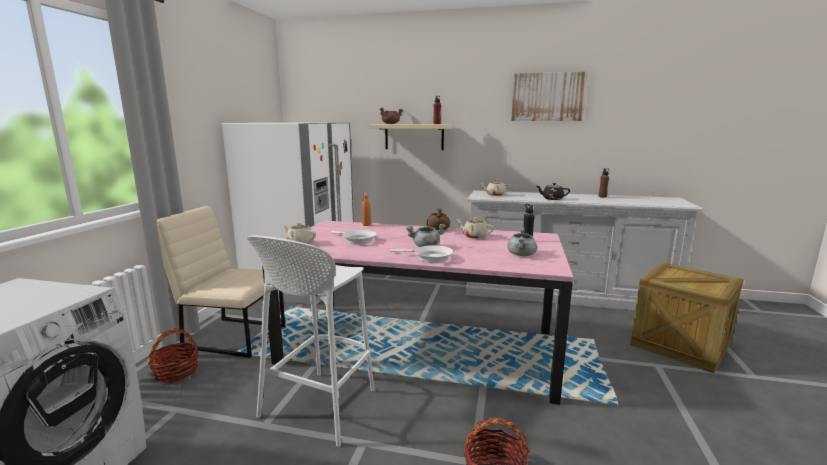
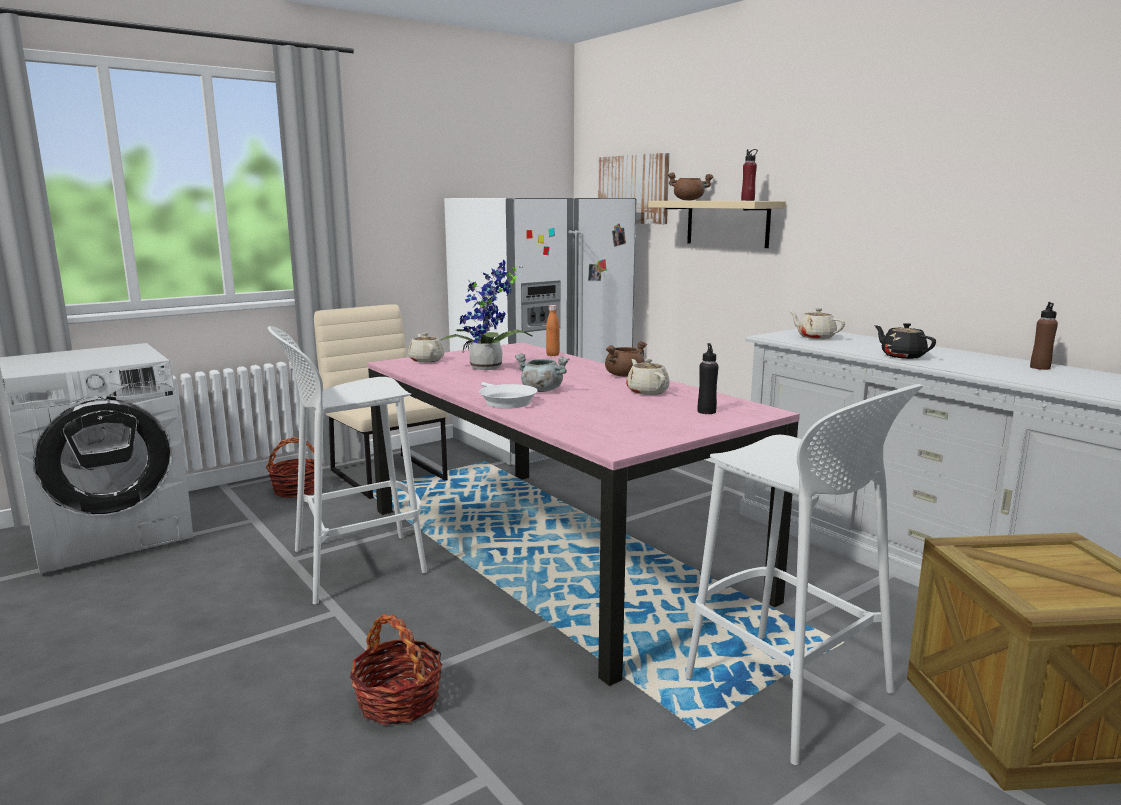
camera: 40 degrees right, 0 degrees up
white frying pan [332,230,376,245] -> potted plant [440,260,533,370]
grey cooking pot [507,227,537,256] -> none
picture [511,72,588,121] -> picture moved to [598,153,670,224]
none -> white stool [685,384,923,765]

